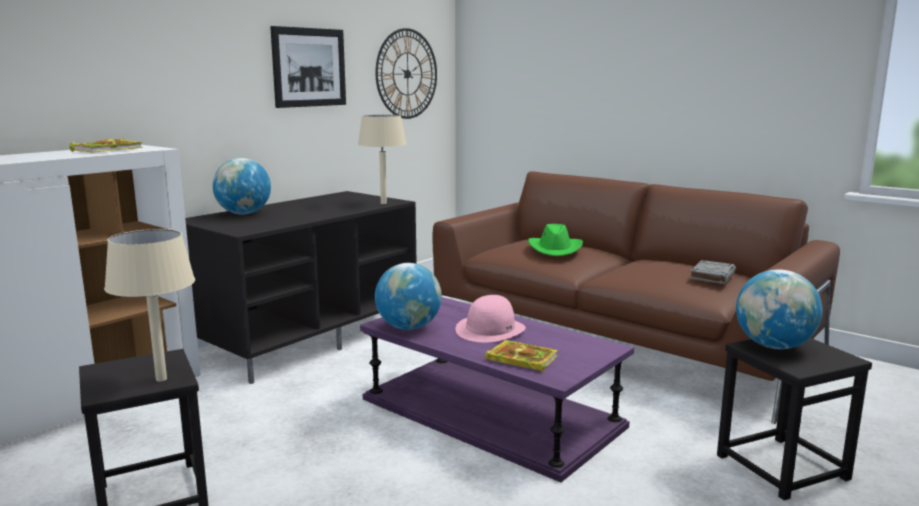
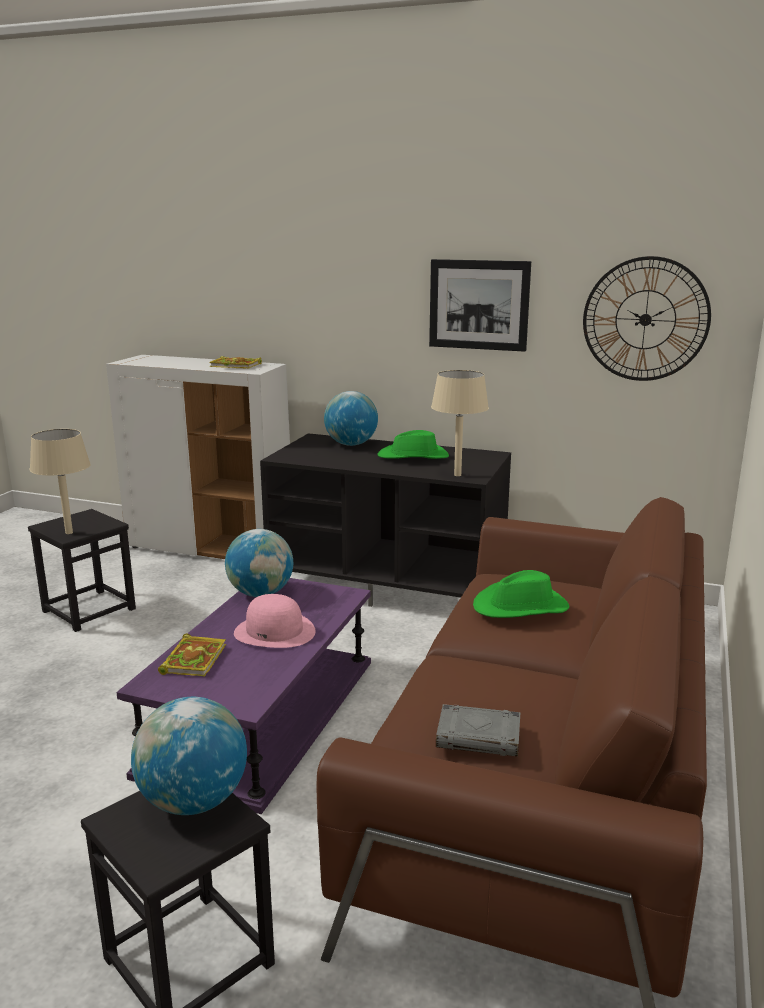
camera: 70 degrees right, 5 degrees up
none -> green hat [377,430,449,459]

